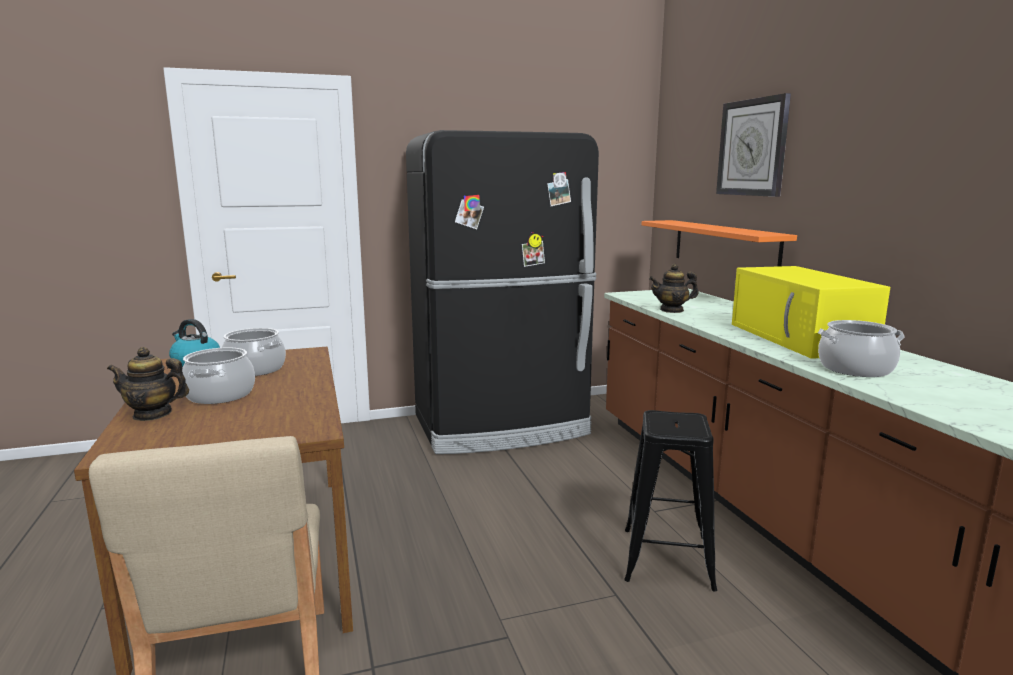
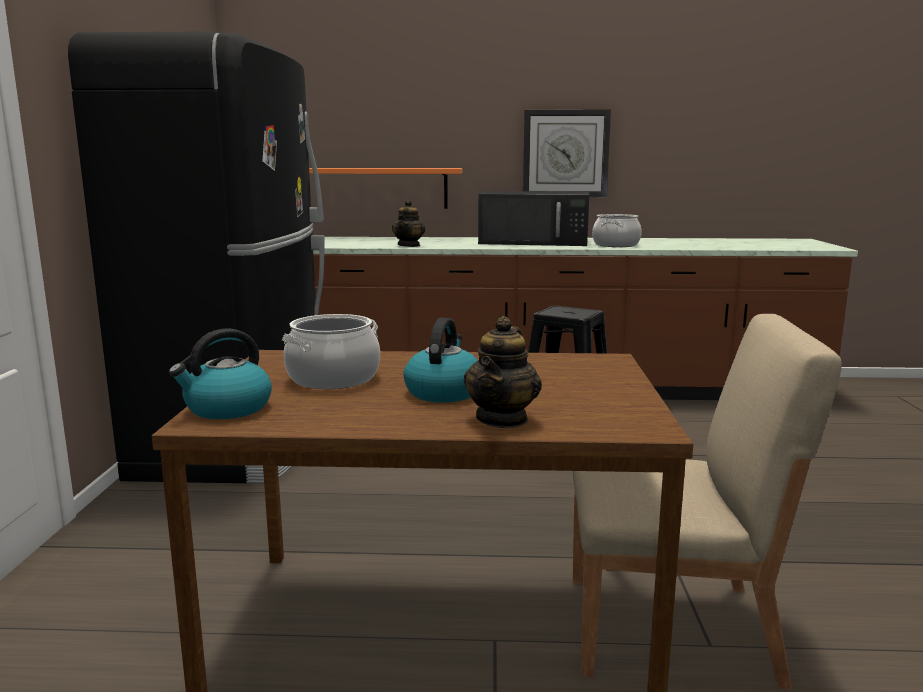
camera: 70 degrees left, 0 degrees up
cooking pot [182,348,255,404] -> kettle [403,318,478,403]
wall clock [716,93,791,197] -> wall clock moved to [523,109,611,197]
yellow microwave [732,266,890,359] -> black microwave [478,191,589,246]

